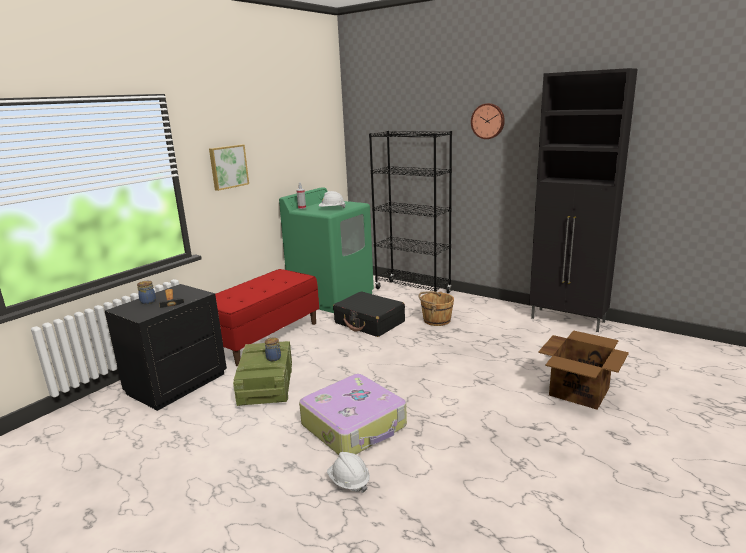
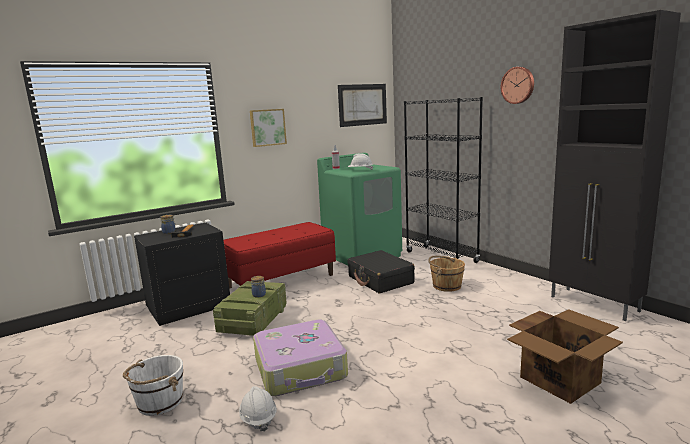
camera: 20 degrees right, 5 degrees down
none -> white bucket [123,355,183,416]
none -> picture [338,84,387,127]

